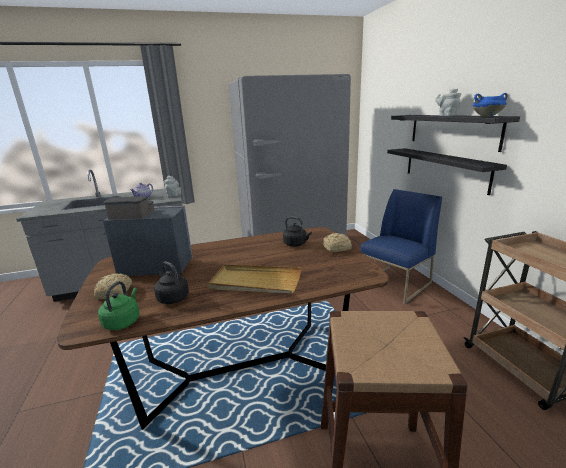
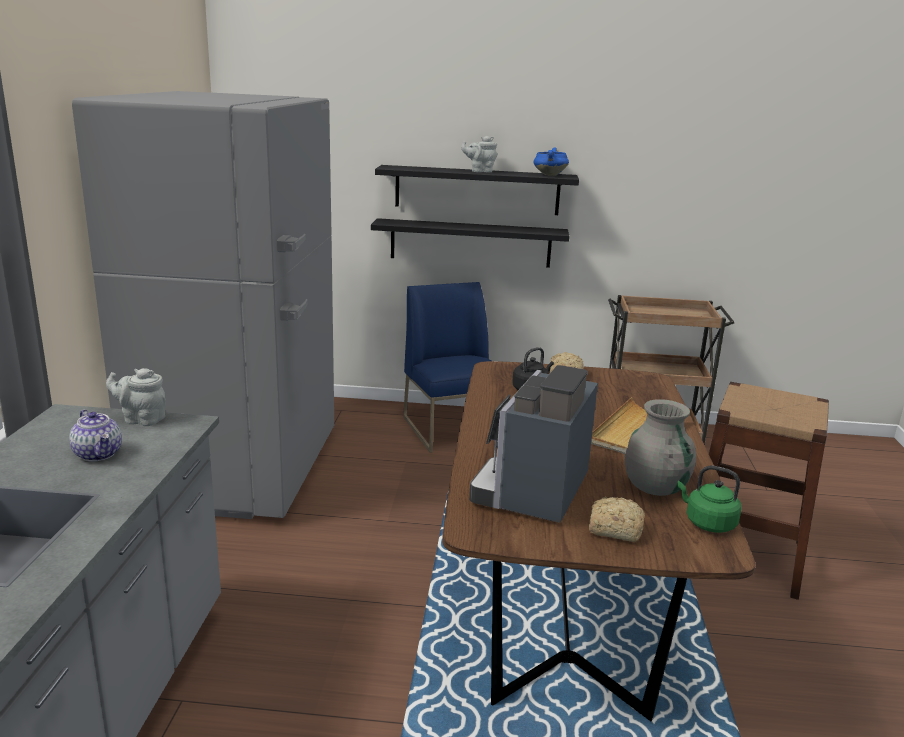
camera: 70 degrees left, 0 degrees up
black kettle [154,261,189,304] -> grey vase [625,399,696,496]

